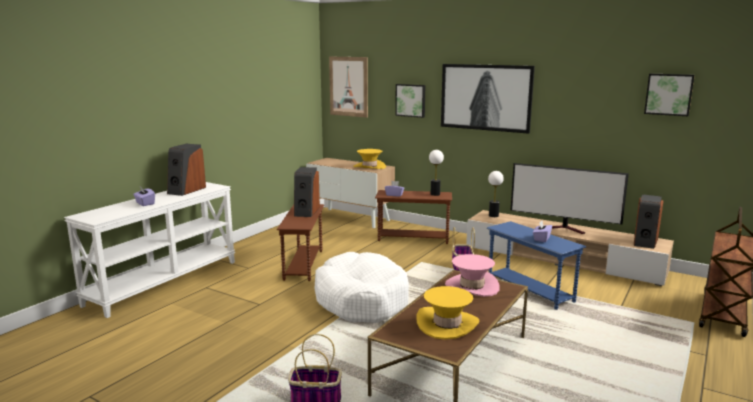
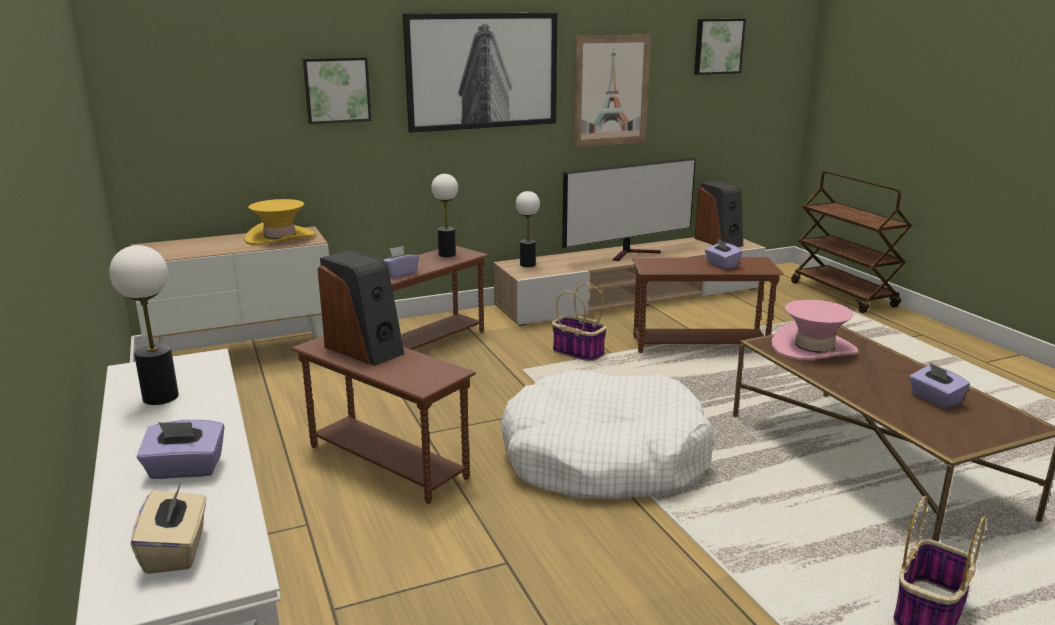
camera: 55 degrees left, 5 degrees up
speaker [167,144,206,196] -> table lamp [109,245,179,405]
picture [329,57,368,117] -> picture moved to [573,35,651,147]
yellow hat [416,286,479,340] -> purple tissue box [909,363,970,409]
blue side table [487,221,586,310] -> brown side table [632,257,783,353]
none -> beige tissue box [131,483,206,574]

